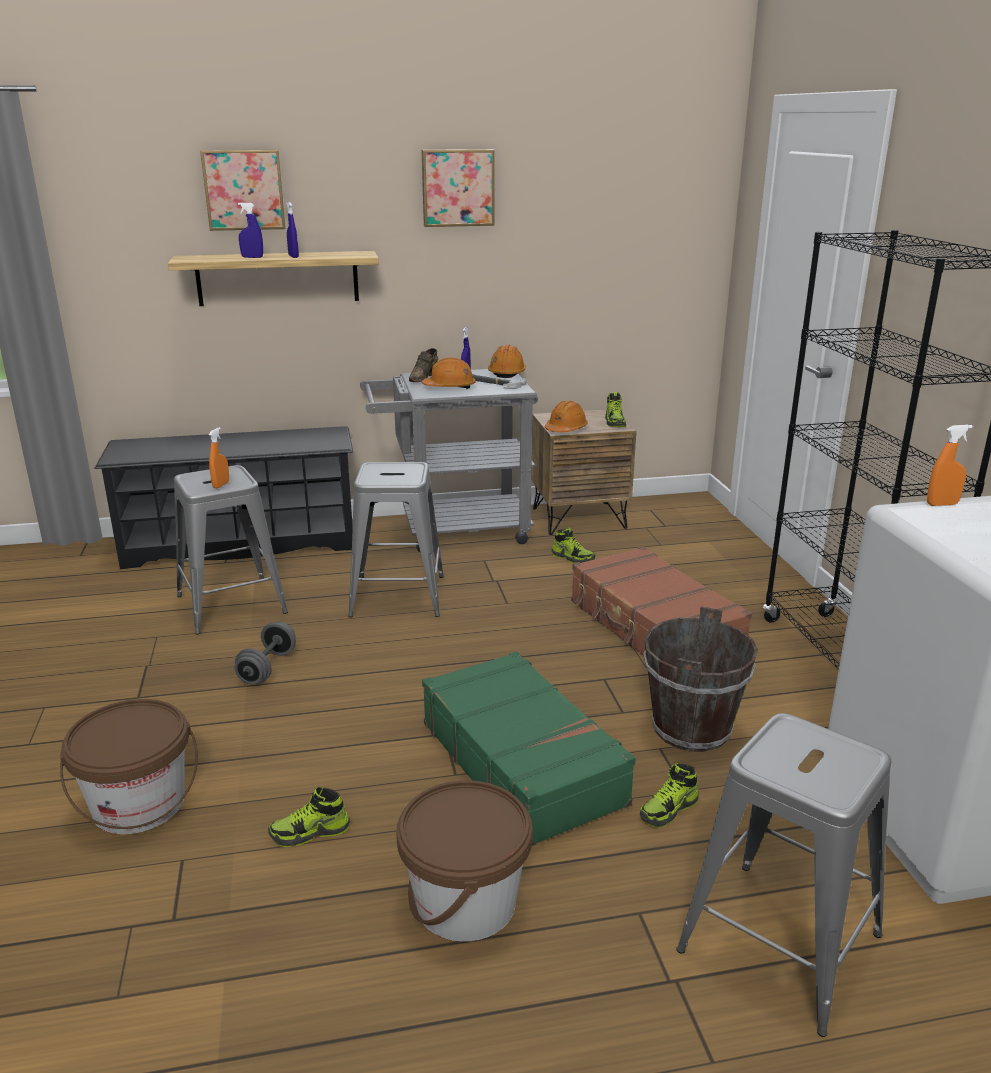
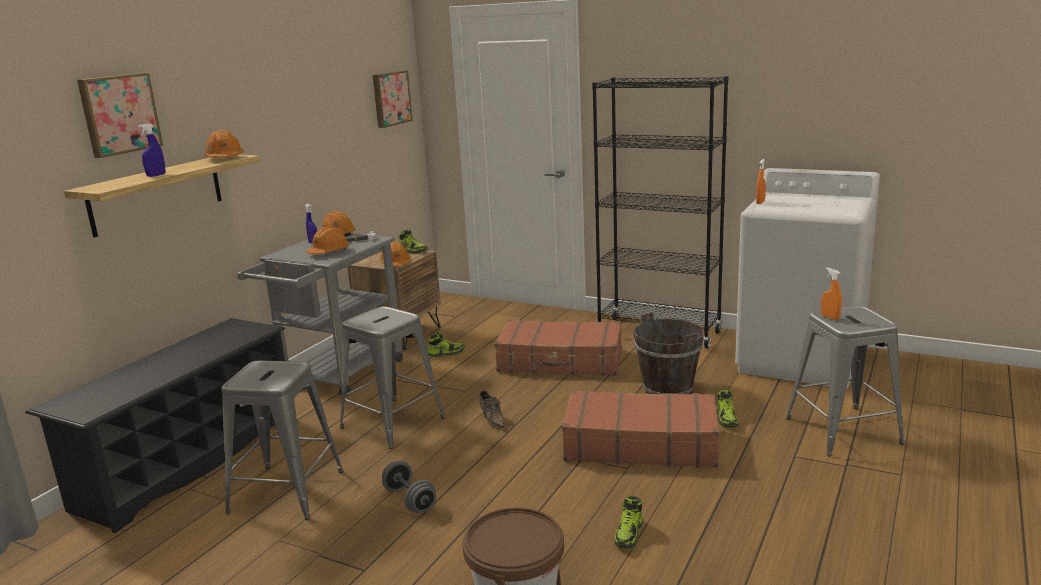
camera: 50 degrees left, 5 degrees down
orange spray bottle [209,427,229,488] -> orange spray bottle moved to [821,268,842,320]
blue spray bottle [286,202,299,258] -> none
brown bucket [396,780,533,942] -> none
brown shoe [409,348,438,382] -> brown shoe moved to [479,391,505,429]
picture [422,149,494,227] -> picture moved to [373,70,413,128]
green suitcase [422,652,636,846] -> brown suitcase [562,390,720,468]
none -> orange hard hat [204,130,244,158]

